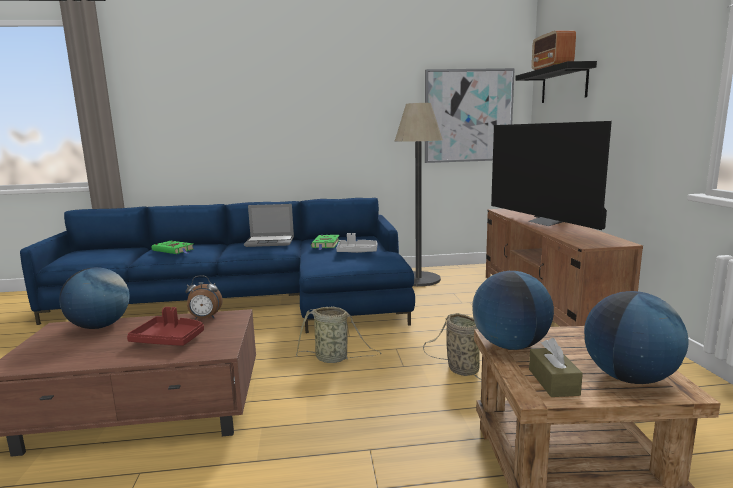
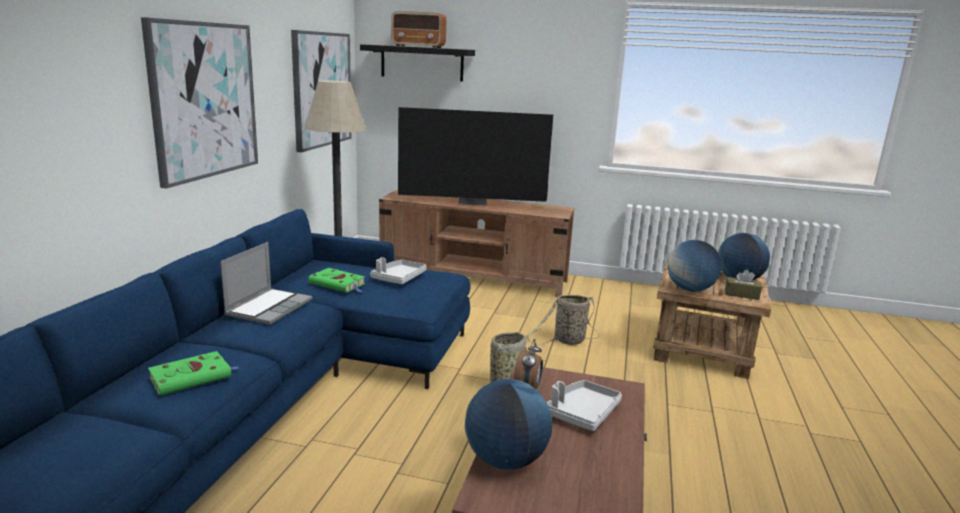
camera: 70 degrees left, 5 degrees up
red tray [127,307,204,346] -> grey tray [547,380,622,431]
none -> picture [141,17,258,189]

